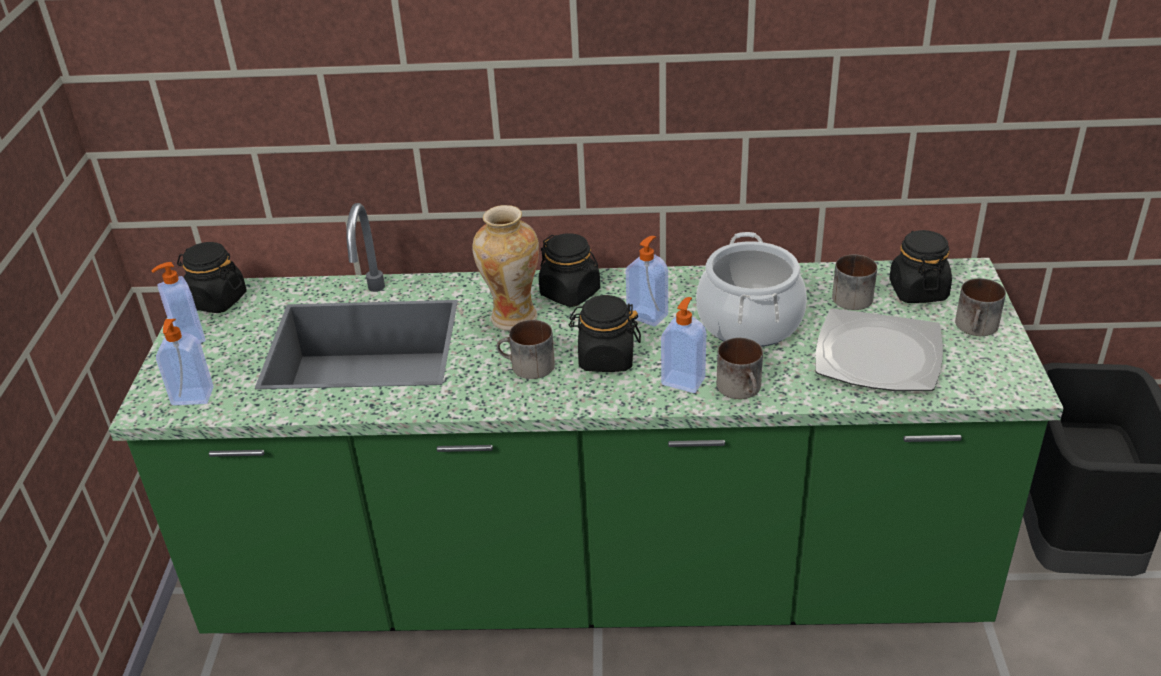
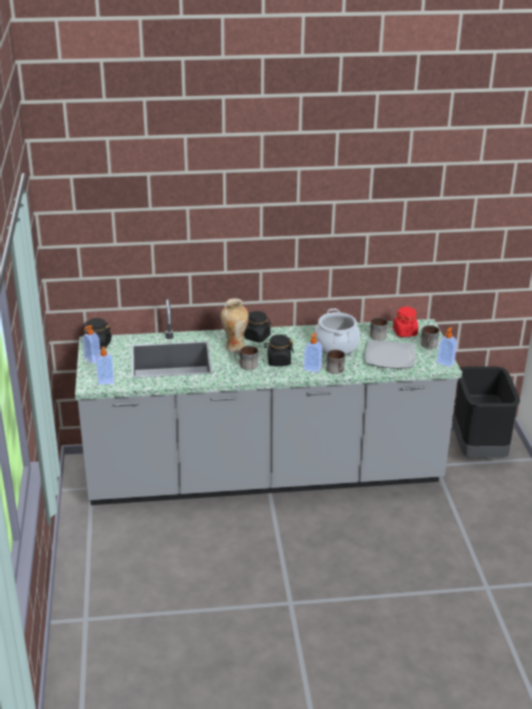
camera: 10 degrees left, 5 degrees down
green counter [109,203,1064,634] -> grey counter [75,299,462,505]
soap dispenser [626,236,668,326] -> soap dispenser moved to [437,327,457,367]
black jar [889,230,952,303] -> red jar [393,307,418,337]

